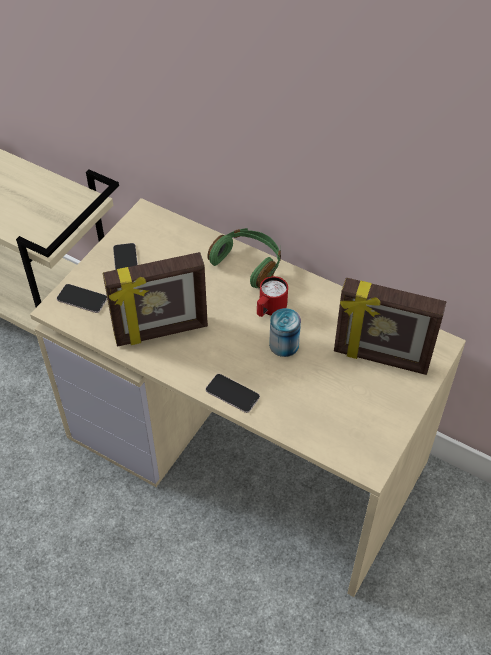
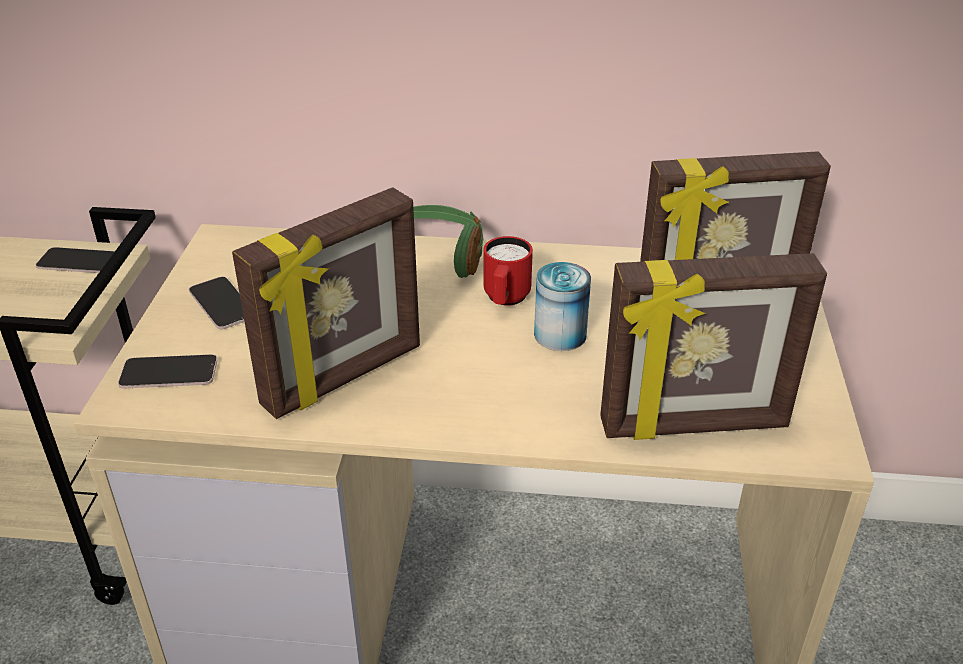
camera: 25 degrees left, 15 degrees down
phone [206,374,260,413] -> phone moved to [36,247,115,273]
none -> picture frame [600,253,827,440]

